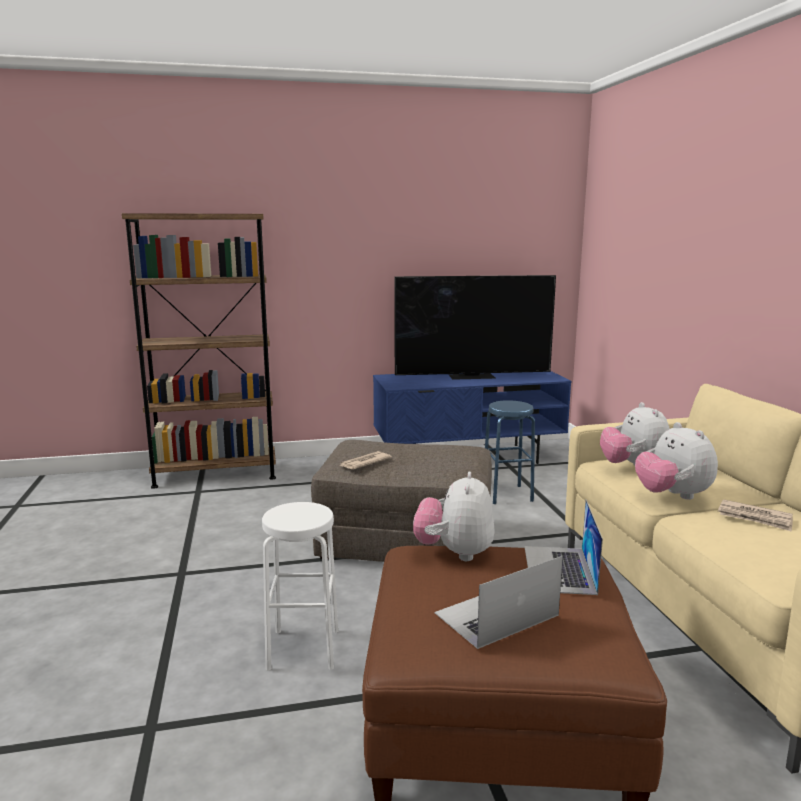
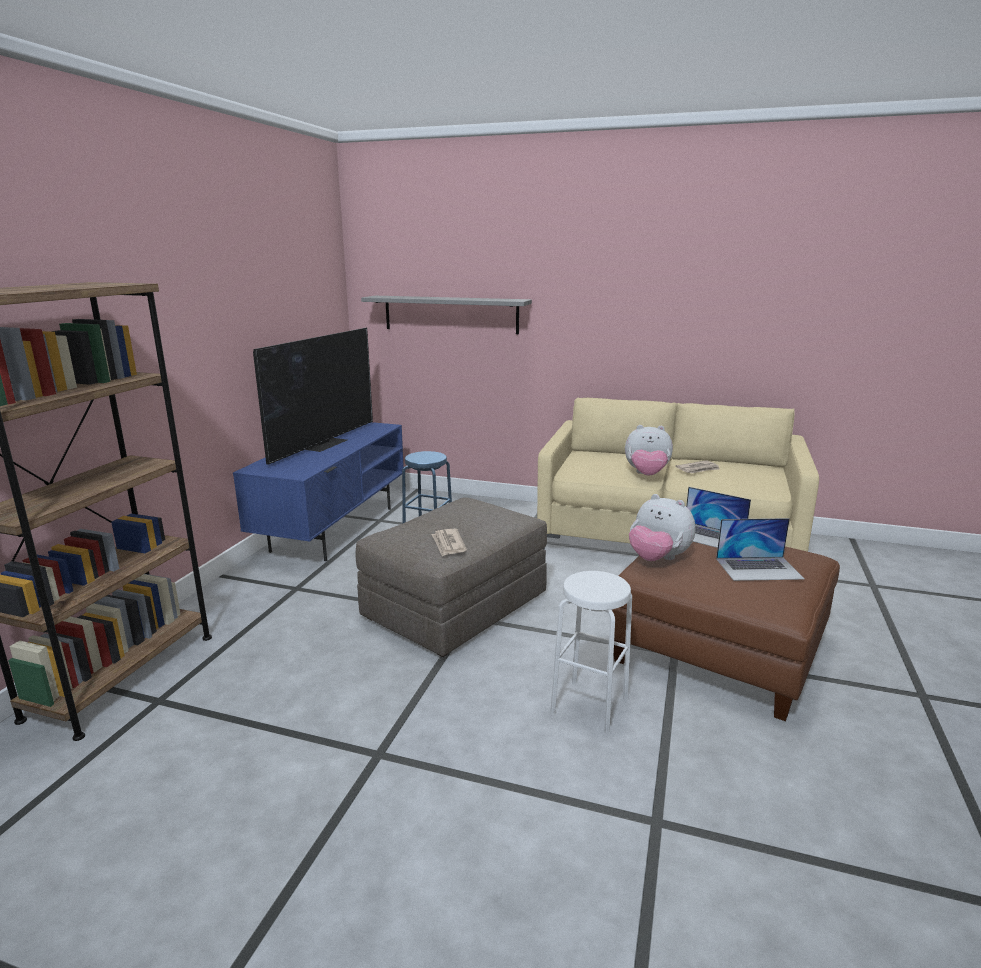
camera: 60 degrees left, 5 degrees up
laptop [434,556,563,649] -> laptop turned 90 degrees counterclockwise [716,518,805,581]
plush toy [600,402,670,466] -> none
none -> grey shelf [361,296,532,334]

